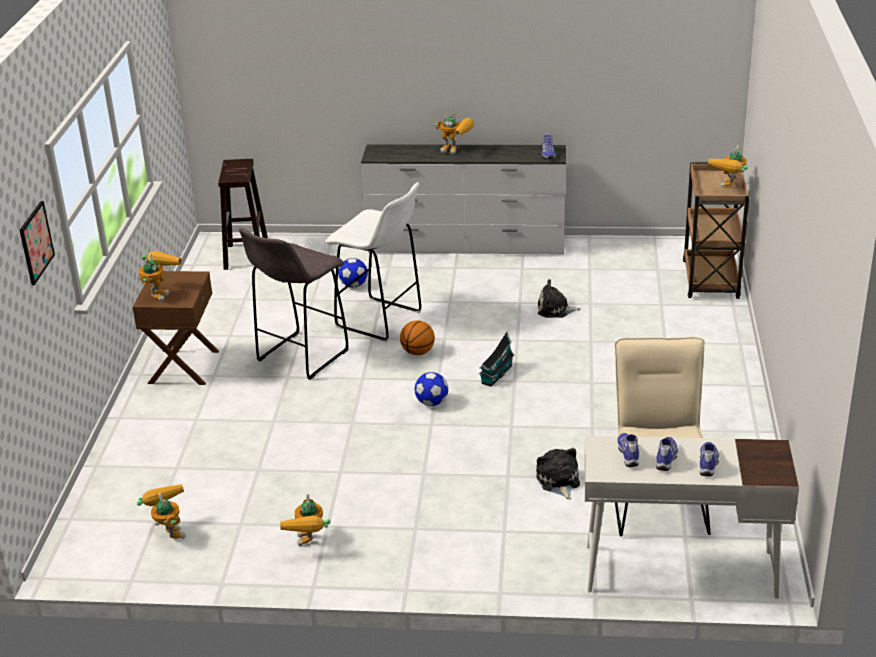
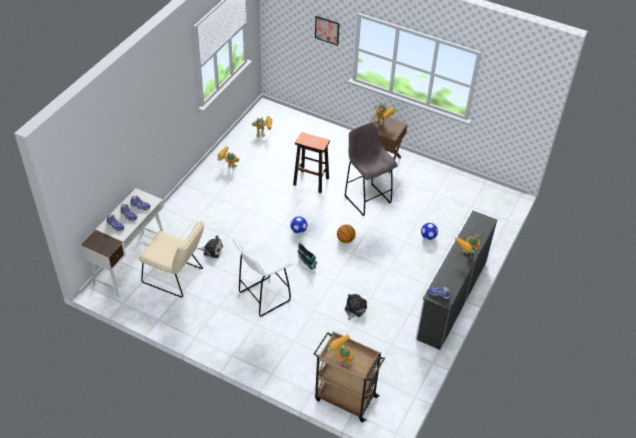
camera: 110 degrees right, 15 degrees up
brown stool [218,159,268,270] -> brown stool moved to [293,132,330,193]
white stool [325,182,422,342] -> white stool moved to [233,238,292,318]

